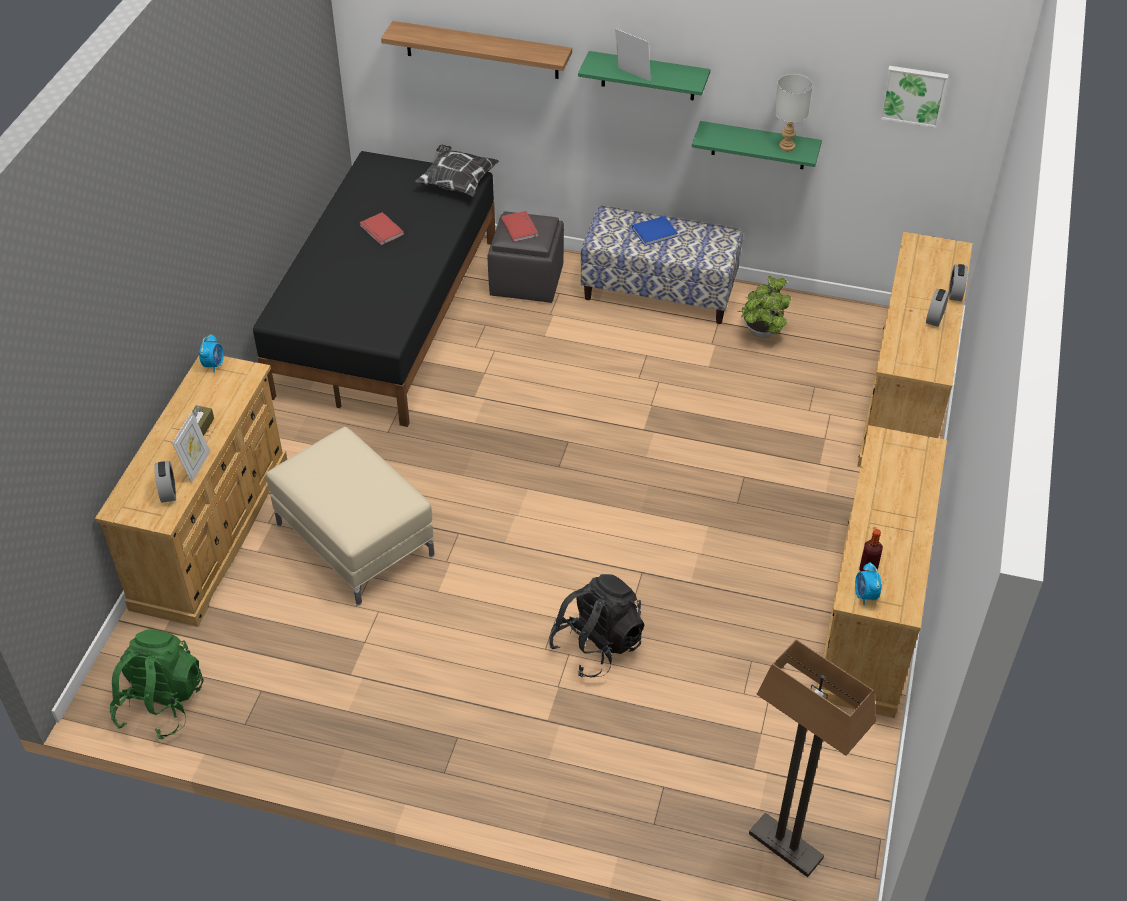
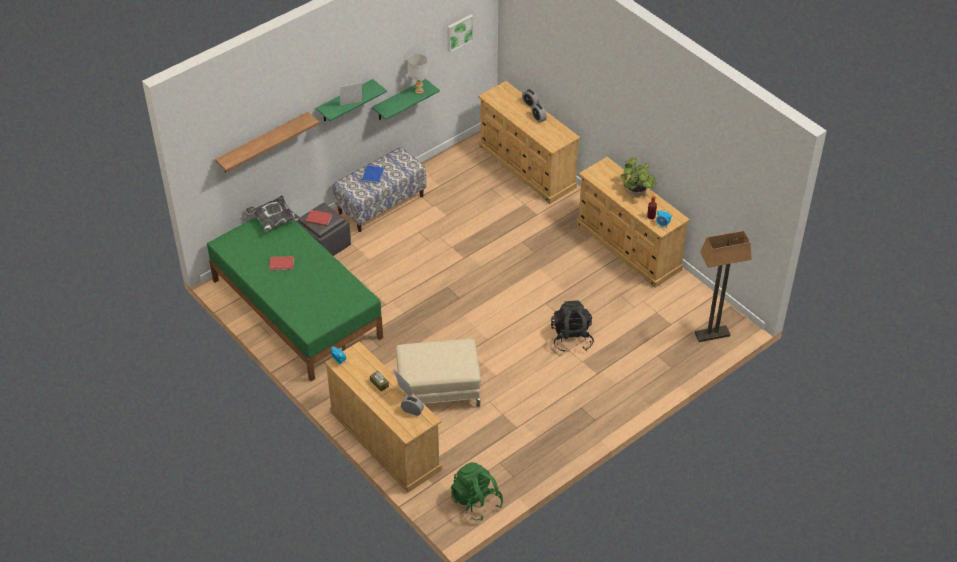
camera: 55 degrees left, 0 degrees up
black bed [253,151,495,427] -> green bed [207,217,383,381]
potted plant [737,276,791,338] -> potted plant moved to [621,158,657,195]

